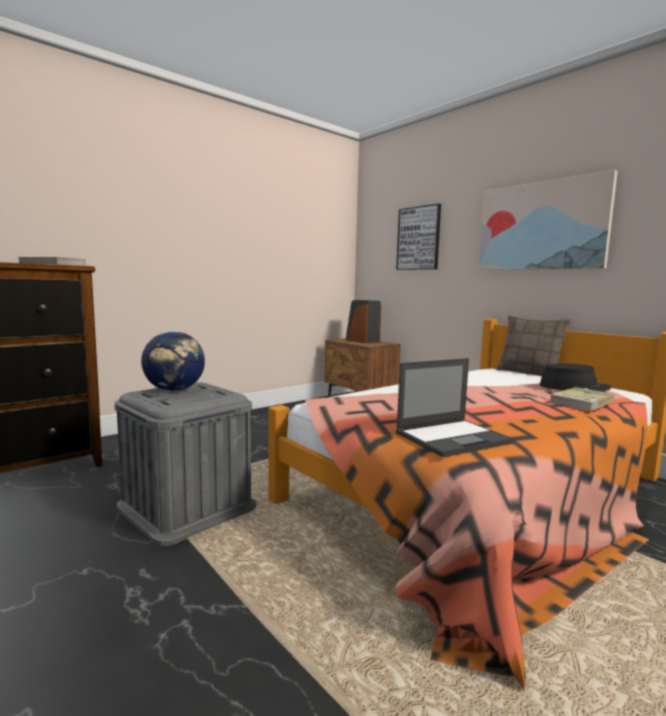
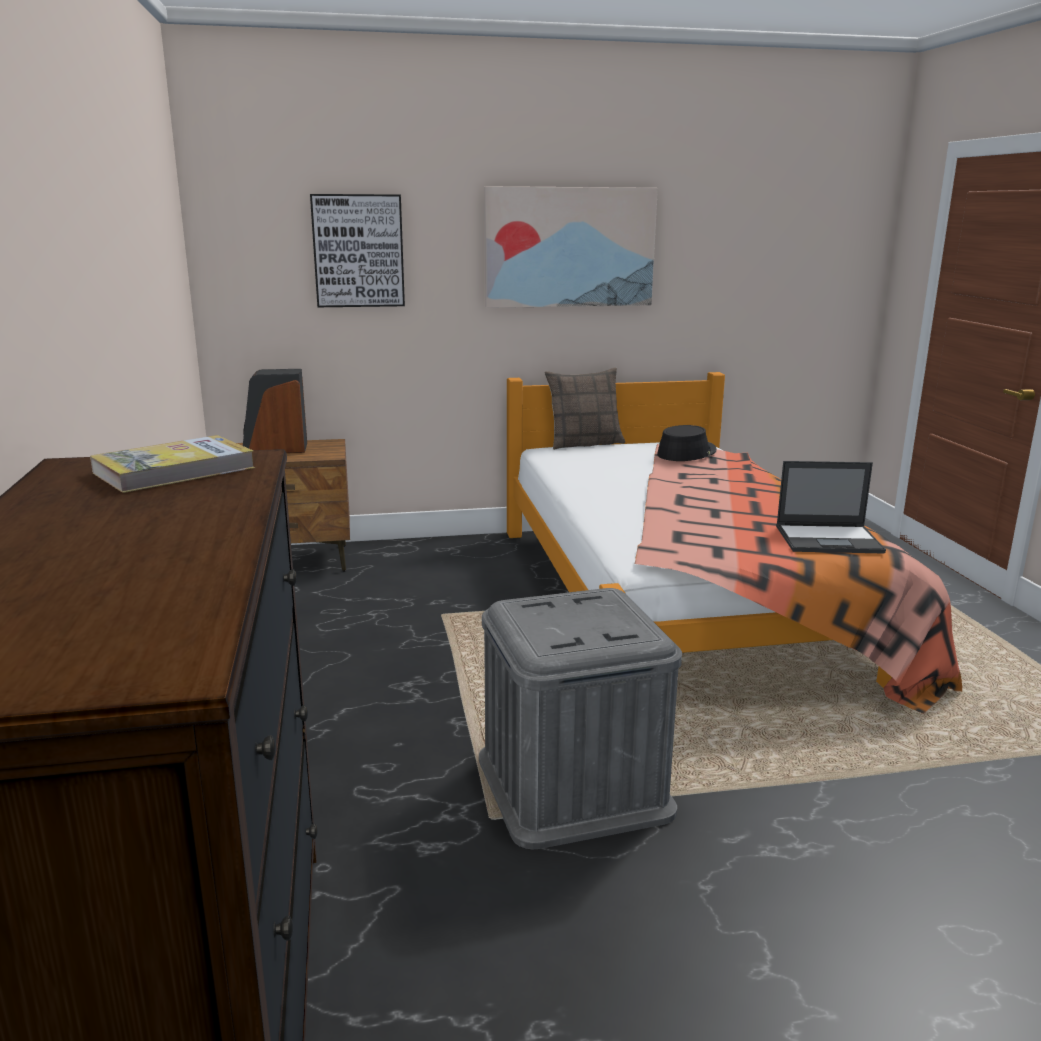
camera: 60 degrees left, 10 degrees up
globe [141,331,205,391] -> none
laptop [396,358,515,457] -> laptop turned 90 degrees clockwise [776,461,886,553]
book [550,387,615,411] -> none

